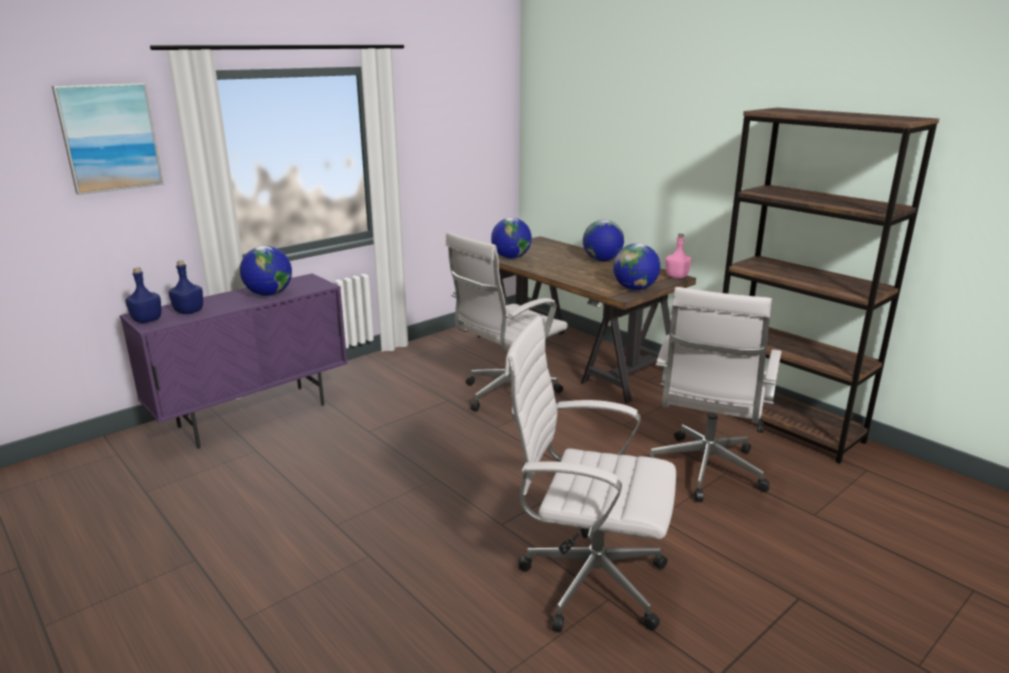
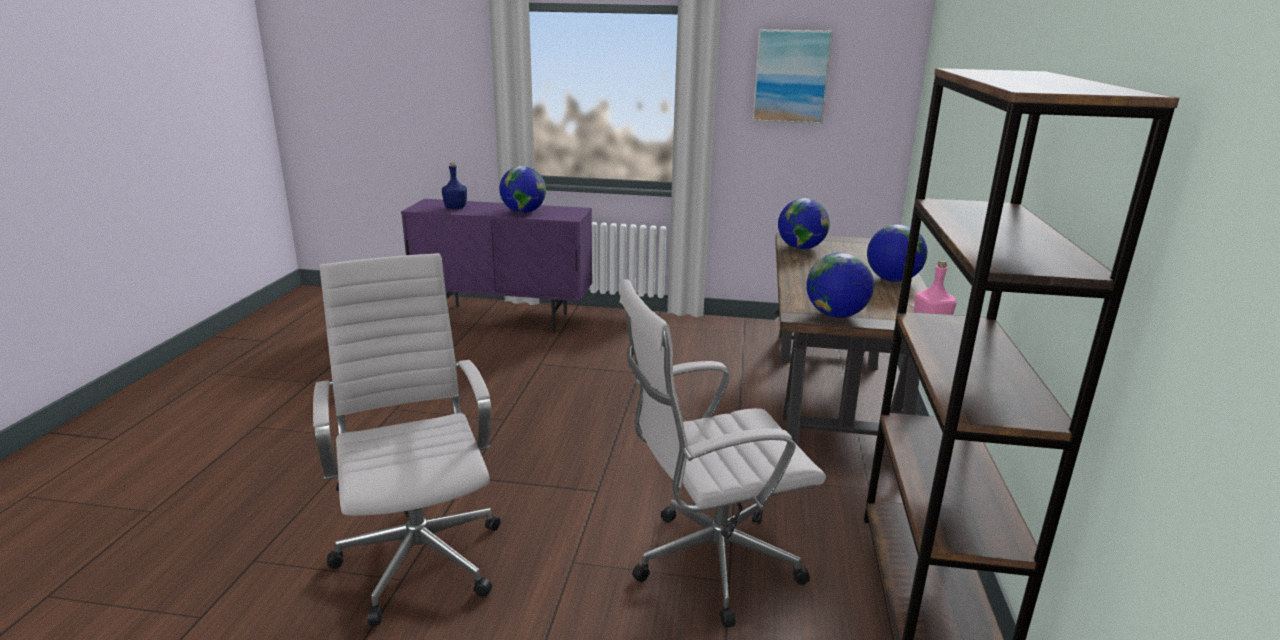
camera: 50 degrees right, 0 degrees up
picture [52,83,164,195] -> picture moved to [752,29,833,124]
blue bottle [125,268,162,323] -> none
white office chair [445,231,568,411] -> none

